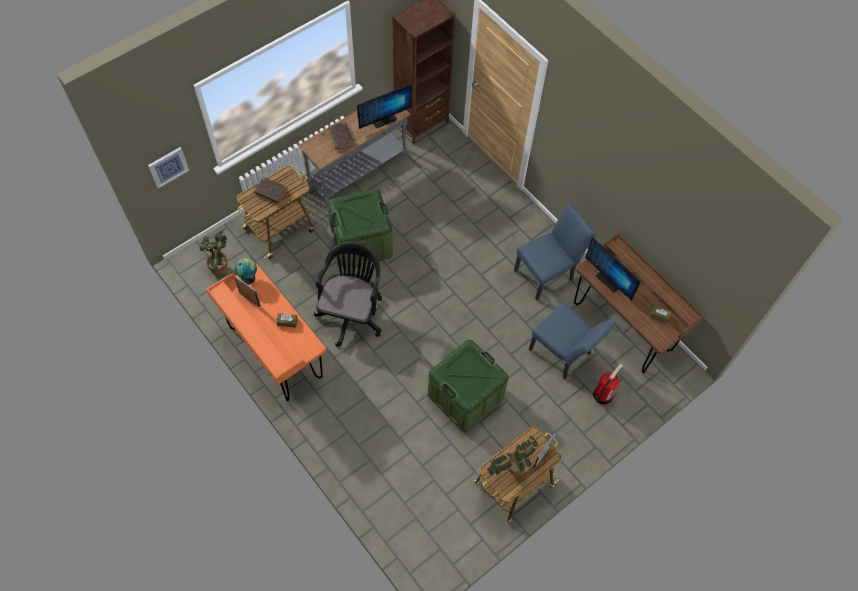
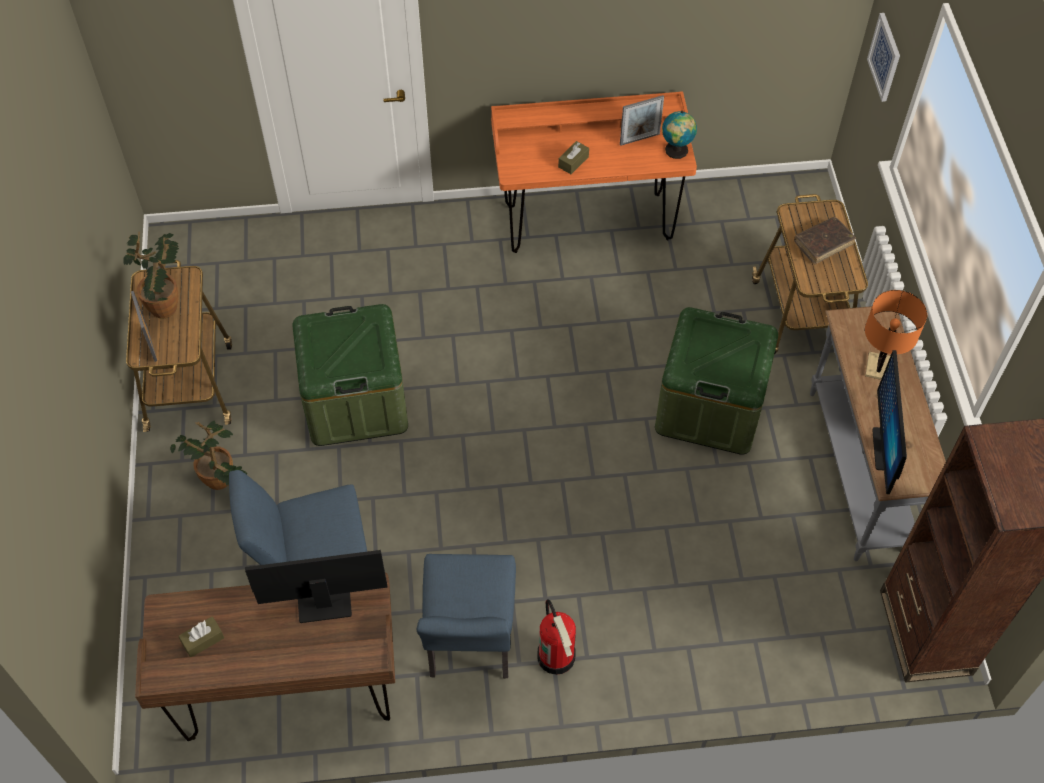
camera: 125 degrees right, 5 degrees down
potted plant [200,231,227,275] -> potted plant moved to [170,420,247,490]
black office chair [314,242,382,347] -> none
brown book [328,122,354,149] -> orange table lamp [865,290,927,380]
fire extinguisher [593,363,623,405] -> fire extinguisher moved to [537,599,576,675]

